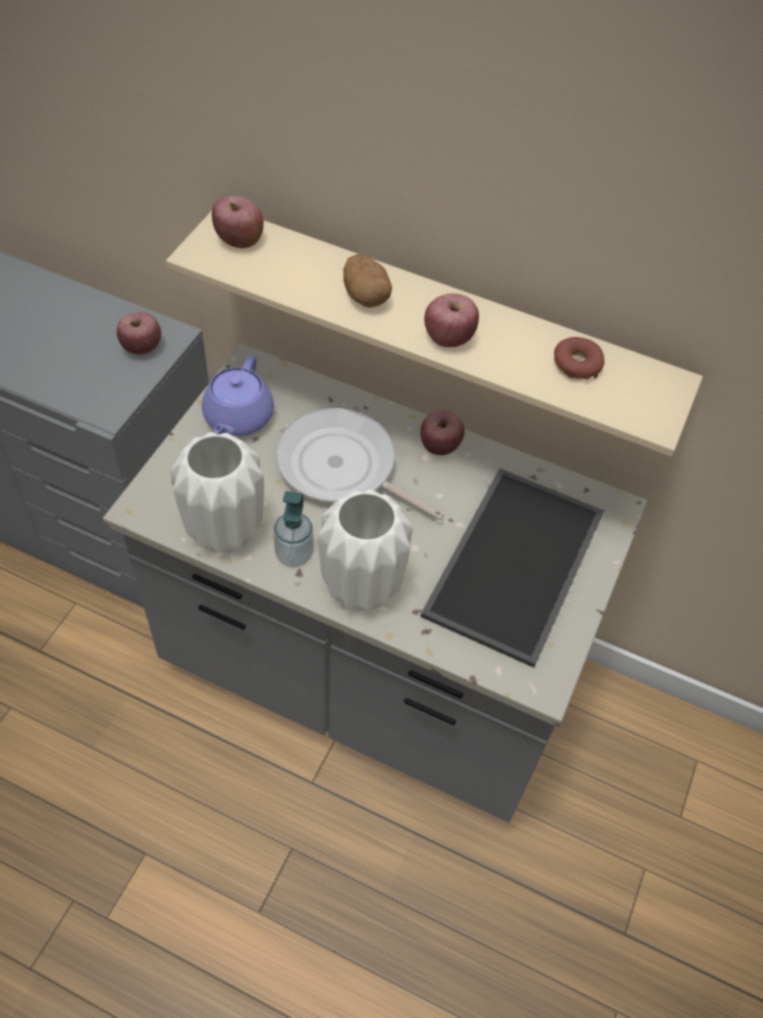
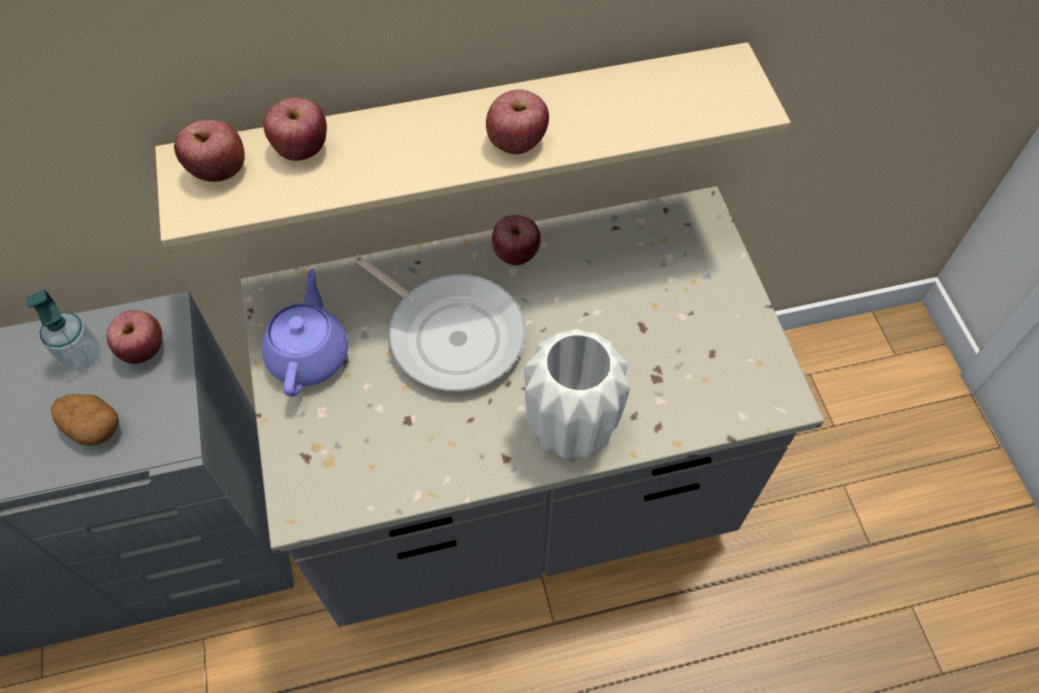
camera: 35 degrees left, 5 degrees up
white vase [170,432,264,553] -> none
purple teapot [202,355,274,436] -> purple teapot turned 150 degrees counterclockwise [262,268,348,397]
soap dispenser [274,491,314,567] -> soap dispenser moved to [26,290,100,371]
frying pan [276,408,444,520] -> frying pan turned 135 degrees counterclockwise [353,255,525,391]
potato [343,254,392,308] -> potato moved to [51,394,119,446]
tray [420,468,604,668] -> none
donut [554,337,604,379] -> none
none -> apple [263,97,327,161]

